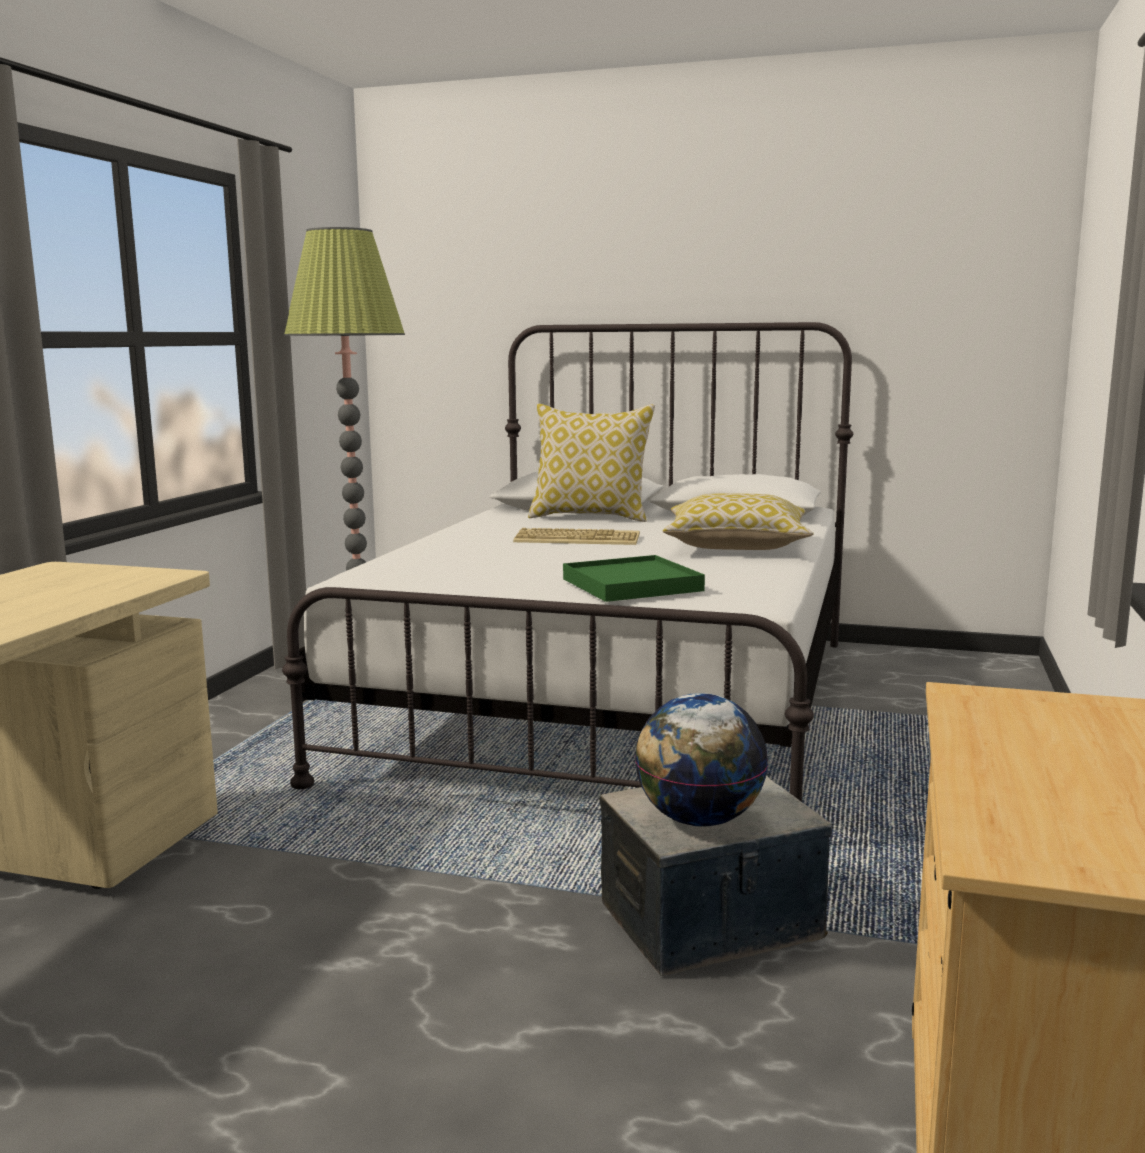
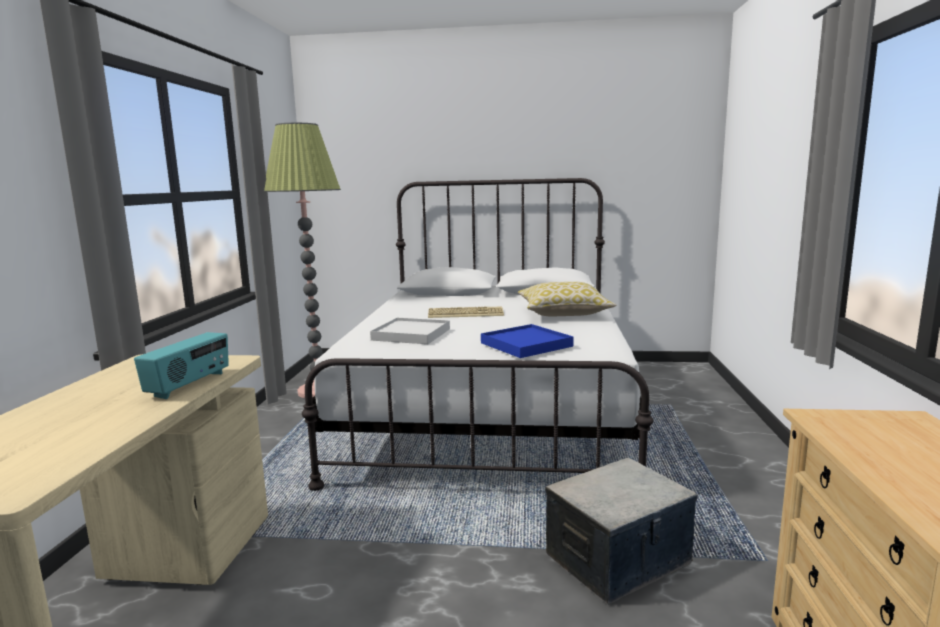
camera: 10 degrees left, 0 degrees up
pillow [528,404,655,522] -> none
green tray [563,555,705,602] -> blue tray [481,324,574,358]
globe [635,693,768,827] -> none
none -> radio [134,332,229,399]
none -> white tray [370,318,450,344]

